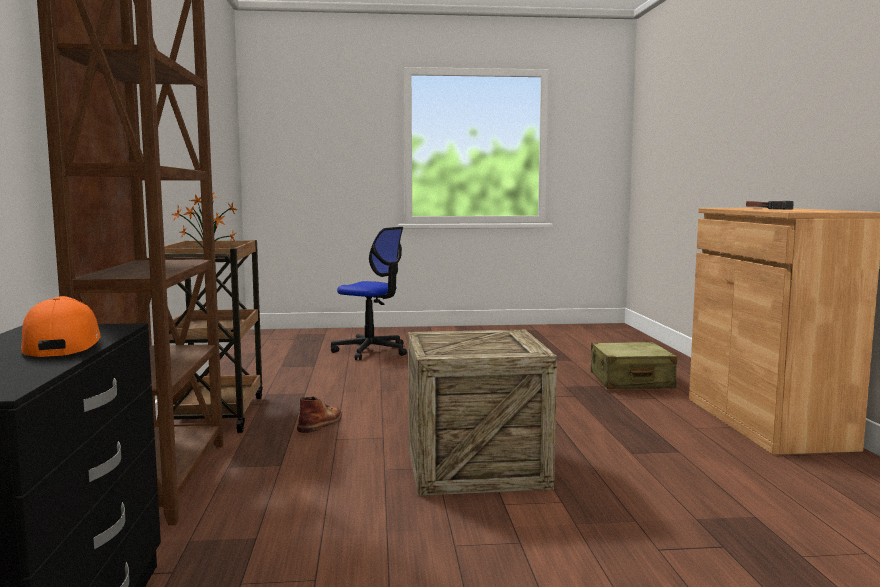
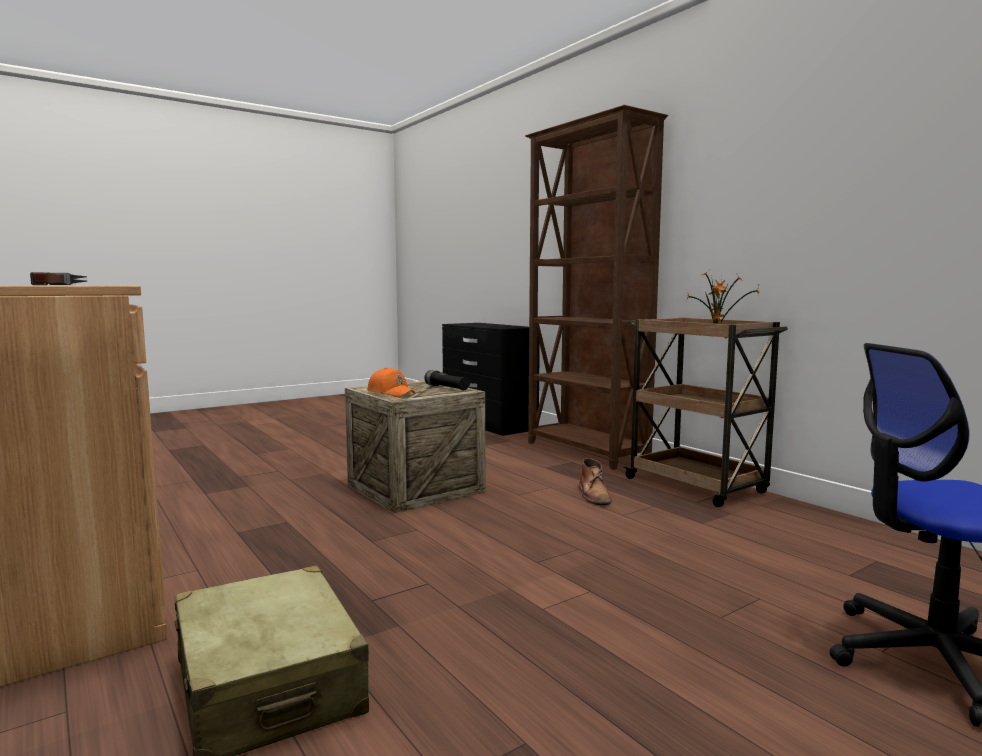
camera: 150 degrees right, 0 degrees up
orange cap [21,296,101,357] -> orange cap moved to [368,367,415,397]
none -> black flashlight [425,370,470,390]

